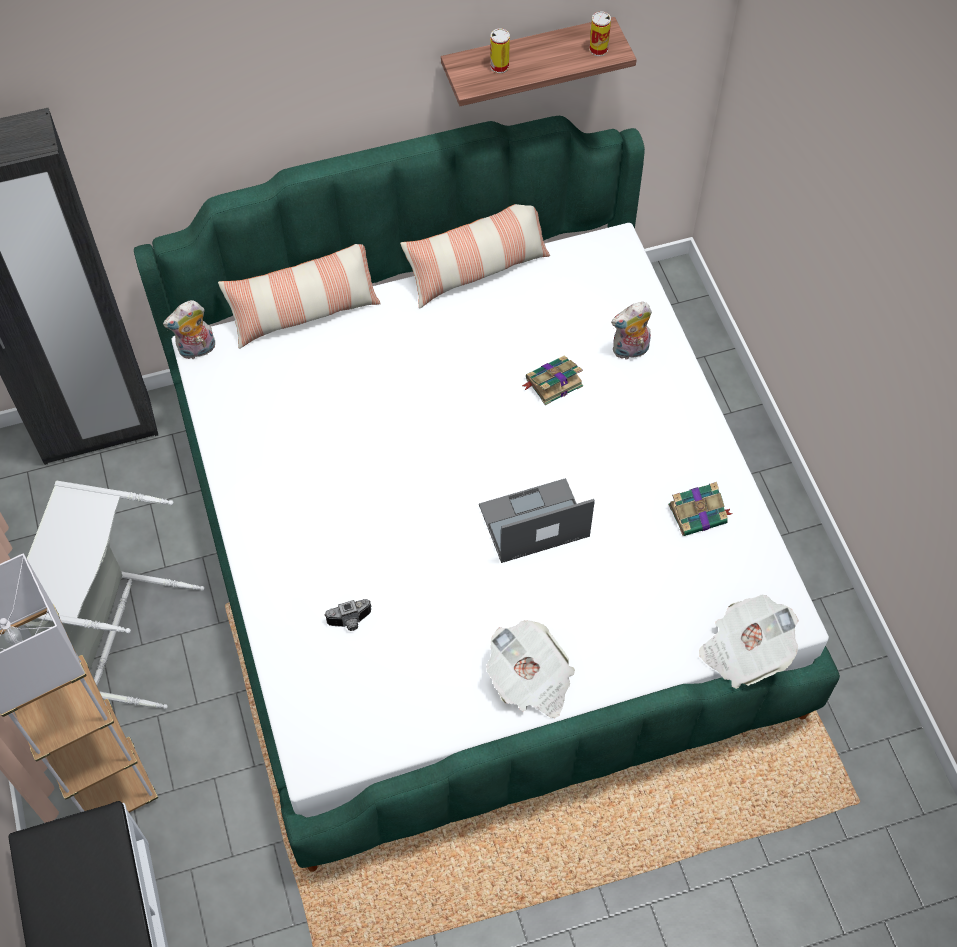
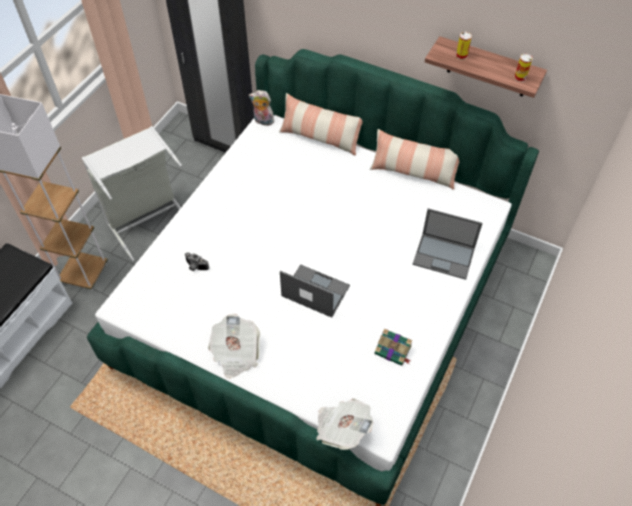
camera: 45 degrees right, 5 degrees down
book [522,356,583,405] -> none
plush toy [611,302,652,360] -> laptop [412,208,482,280]

